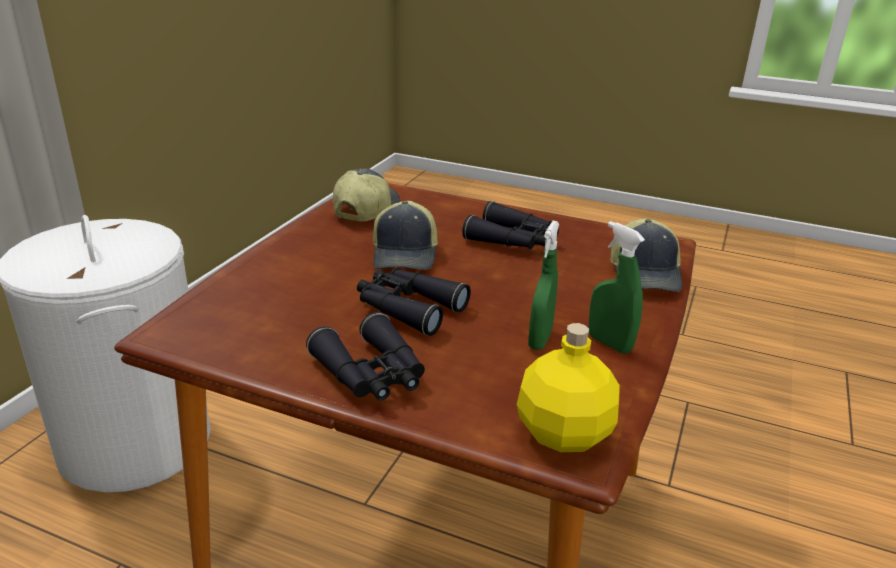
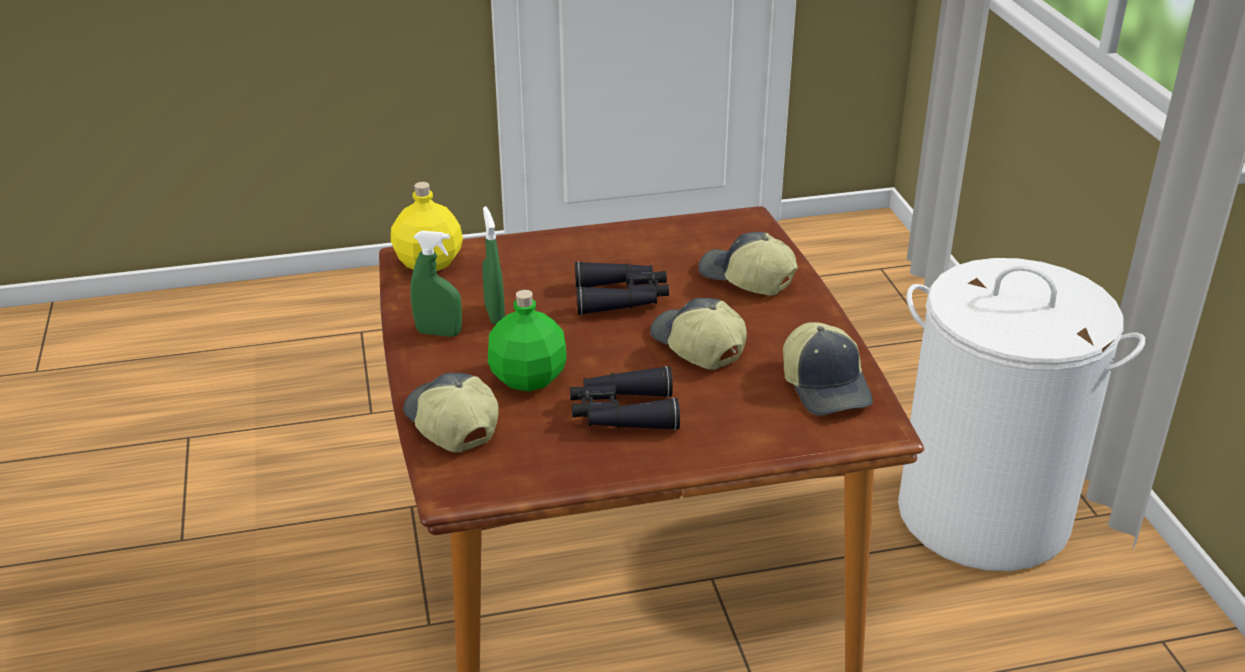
camera: 145 degrees right, 5 degrees up
black binoculars [306,312,425,400] -> none
none -> green bottle [488,290,567,391]
none -> cap [699,232,798,296]

